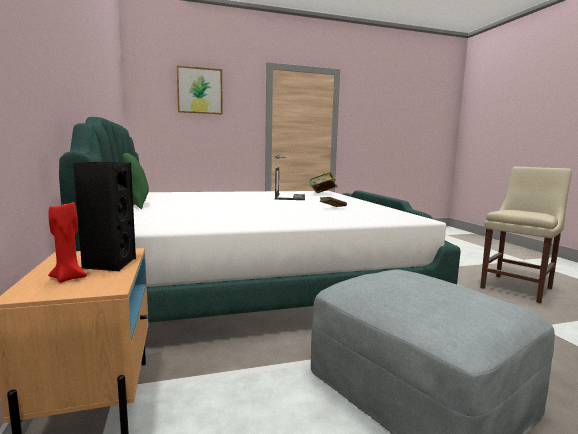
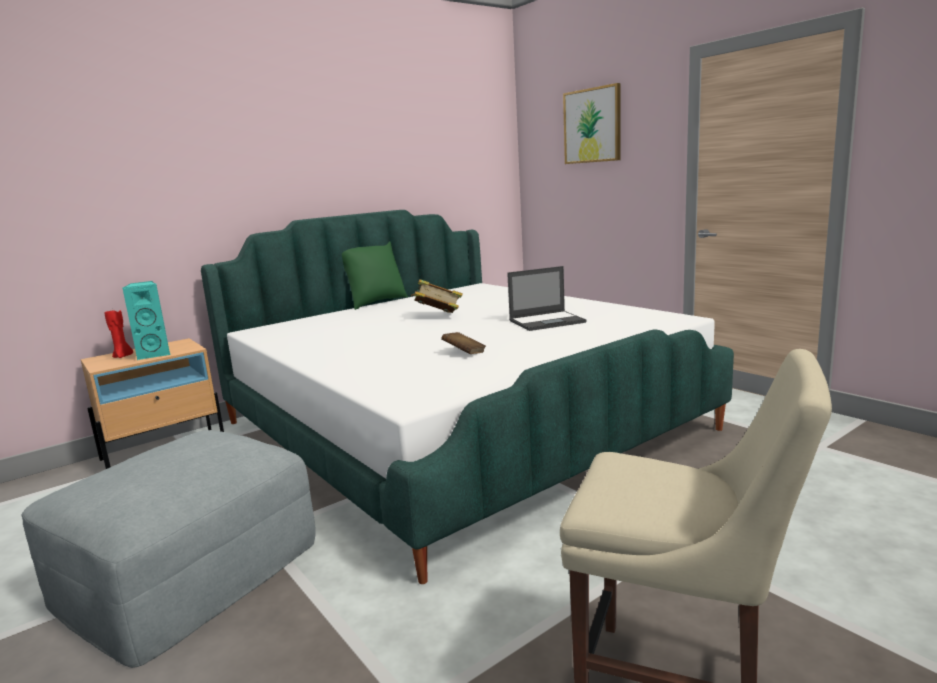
camera: 70 degrees right, 5 degrees up
black speaker [73,162,136,271] -> turquoise speaker [122,281,170,360]
book [310,171,337,193] -> book moved to [411,279,463,313]

